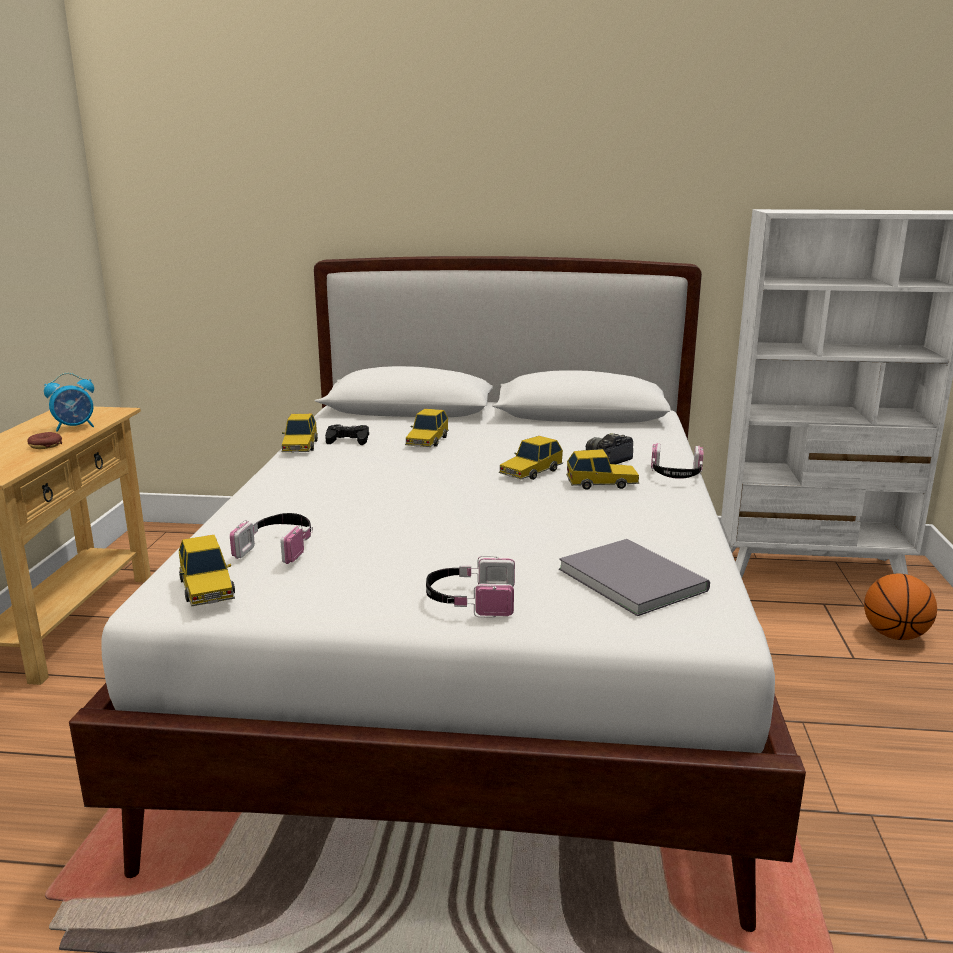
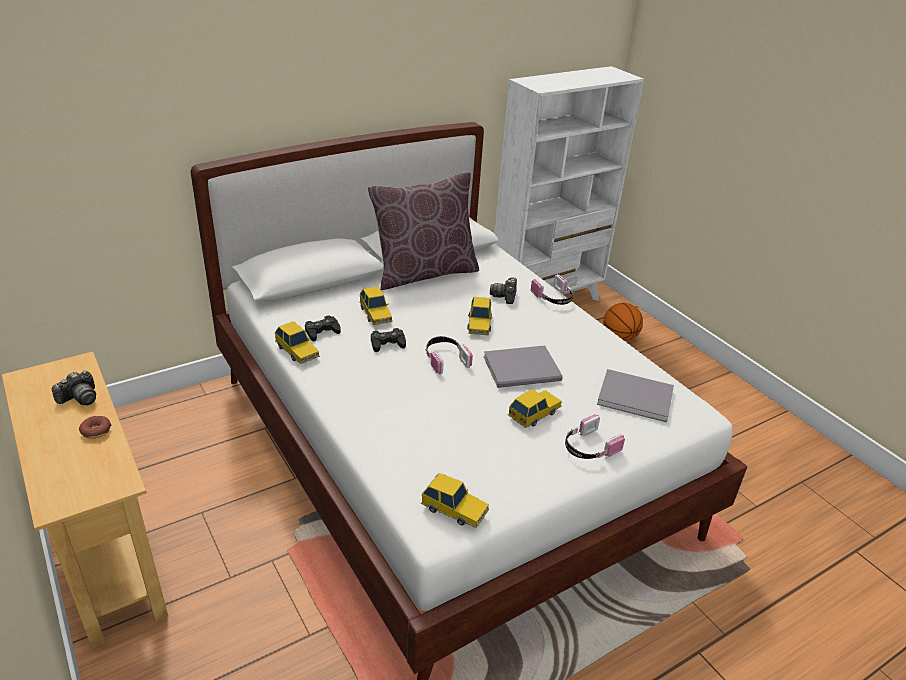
camera: 40 degrees left, 15 degrees up
alarm clock [44,373,94,432] -> camera [52,371,96,406]
headphones [230,513,313,564] -> headphones moved to [425,336,473,374]
toy car [566,449,639,490] -> toy car moved to [508,389,562,428]
none -> brown pillow [368,172,479,290]
none -> black game controller [371,328,406,352]
none -> grey book [483,345,563,388]

